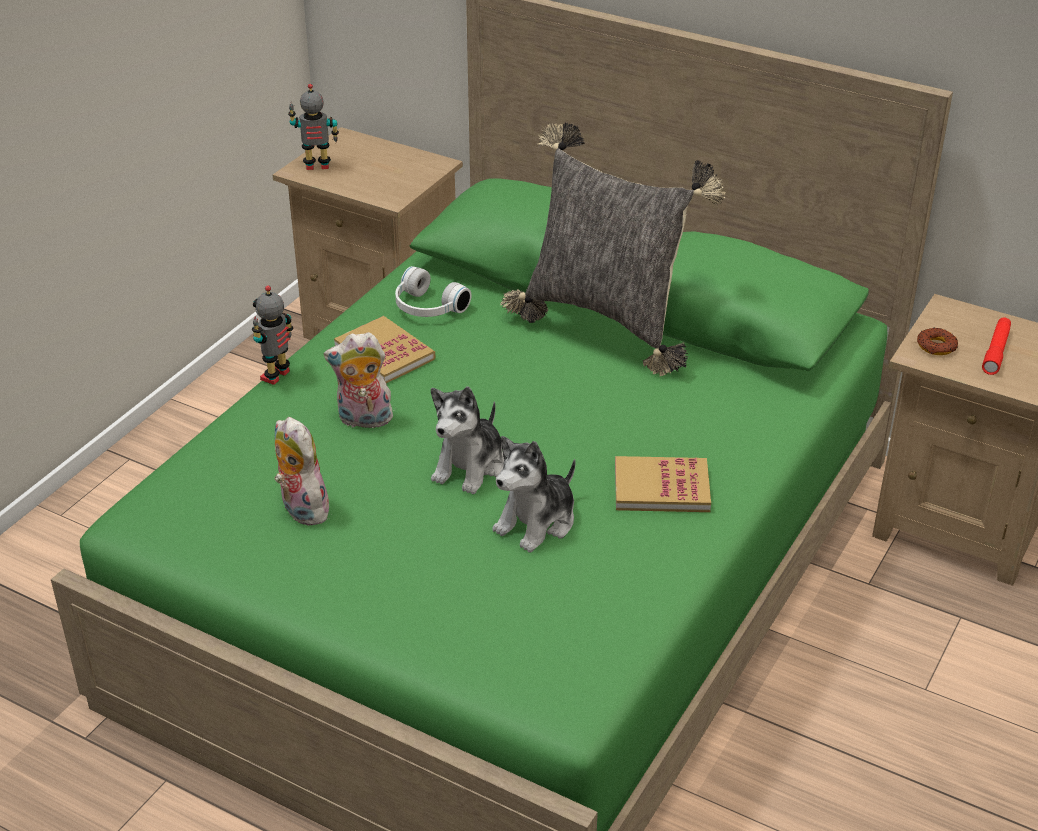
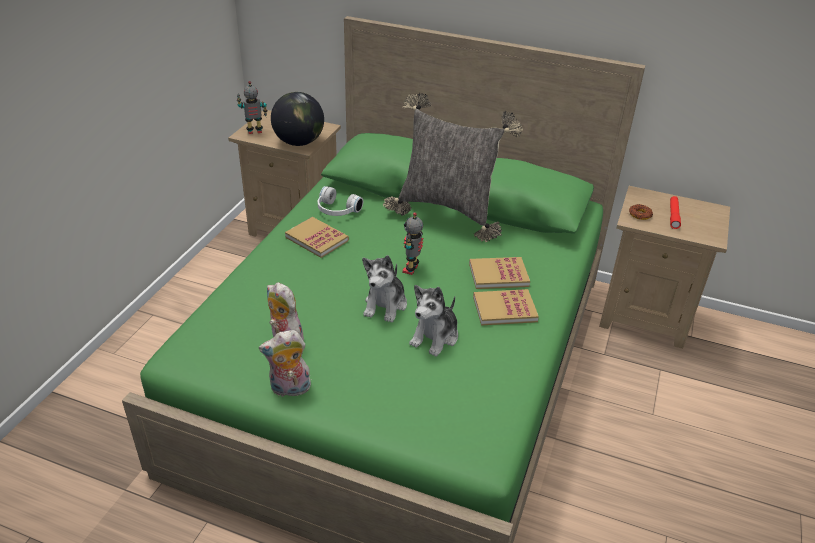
camera: 10 degrees left, 0 degrees up
toy robot [252,285,293,385] -> toy robot moved to [402,212,423,275]
plush toy [324,332,394,428] -> plush toy moved to [259,330,311,397]
none -> globe [271,92,324,146]
none -> book [469,257,530,289]

